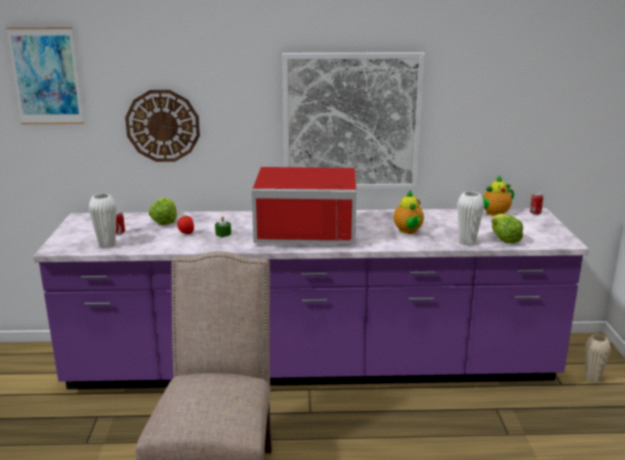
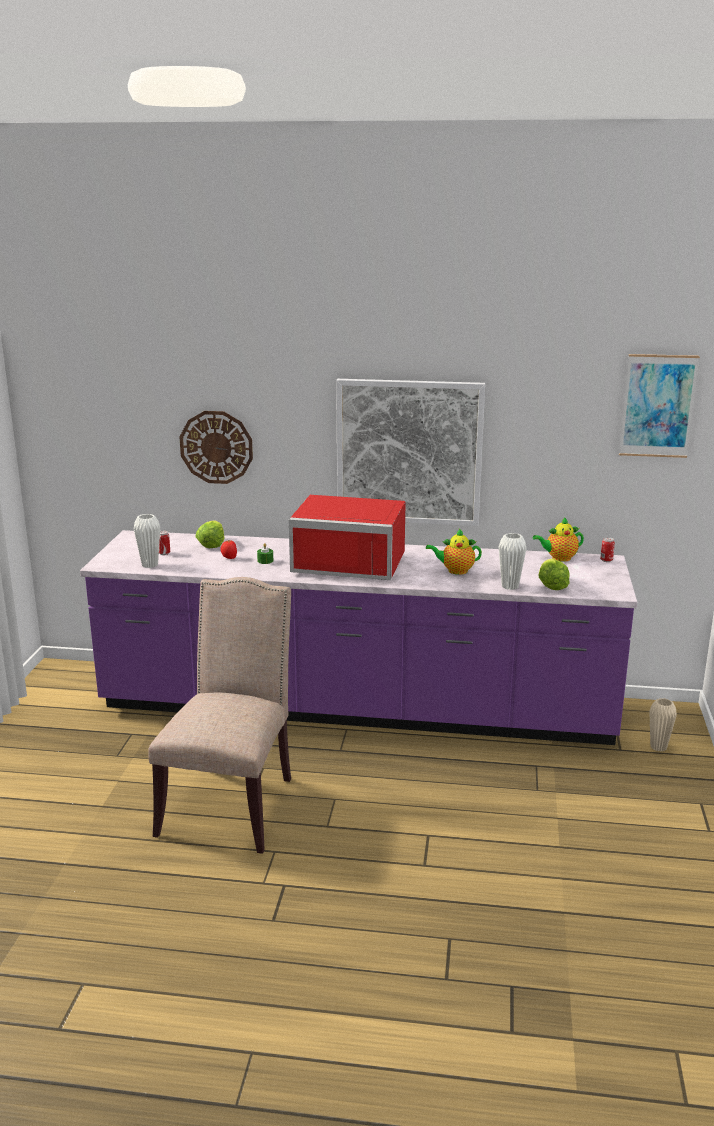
camera: 10 degrees right, 0 degrees up
picture [6,27,84,124] -> picture moved to [619,354,700,458]
teapot [394,190,424,234] -> teapot turned 90 degrees clockwise [426,529,482,575]

